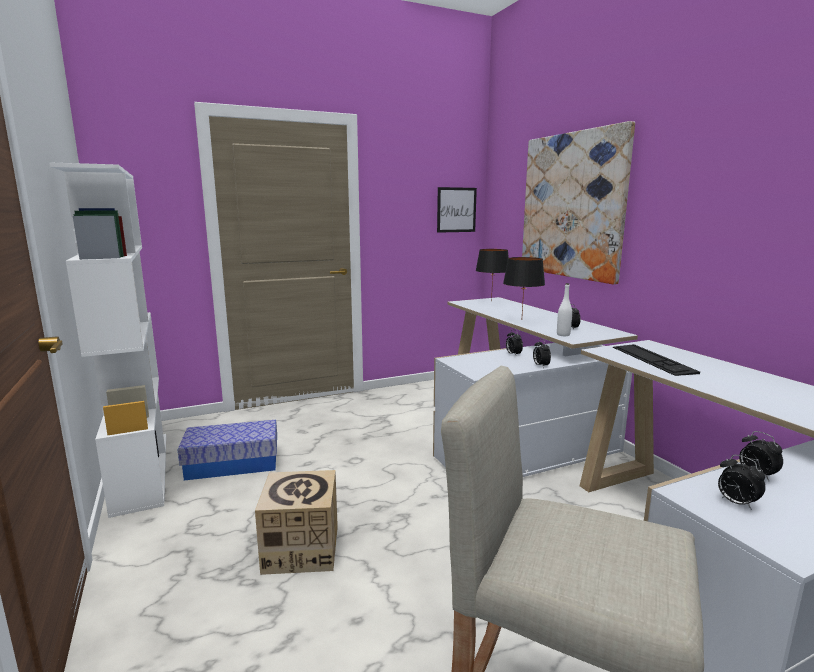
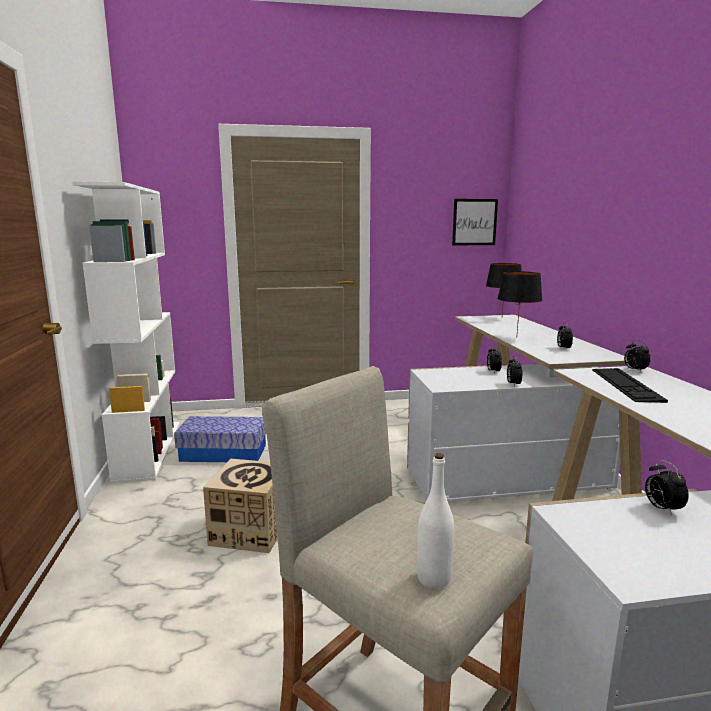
camera: 15 degrees right, 0 degrees up
picture [522,121,635,284] -> none
white bottle [557,283,572,336] -> white bottle moved to [417,453,454,589]
alarm clock [718,455,765,510] -> alarm clock moved to [624,340,651,371]

